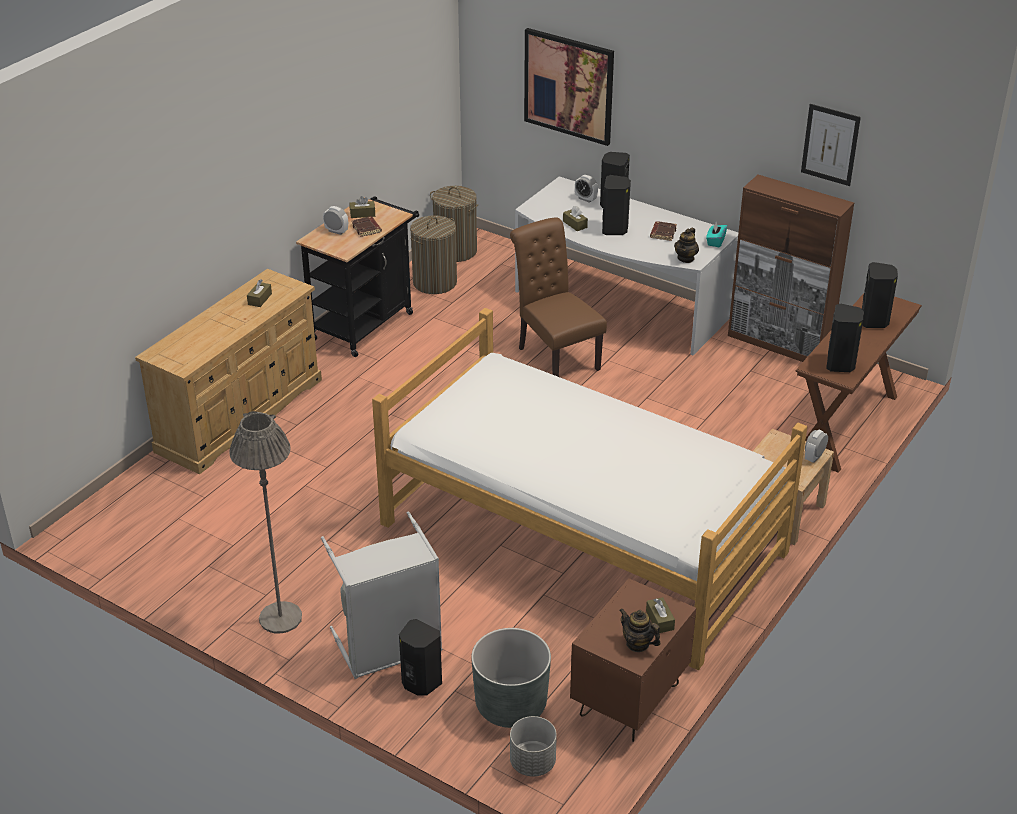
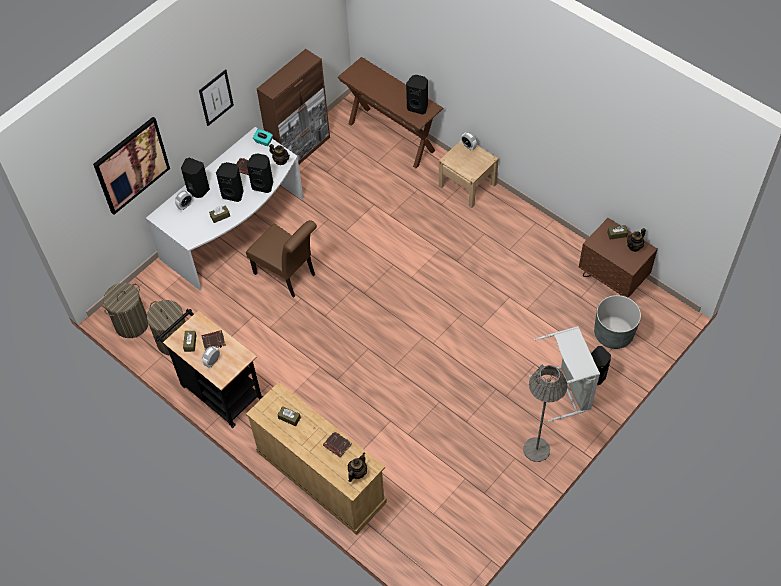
camera: 80 degrees left, 20 degrees up
bed [372,308,807,670] -> none
brown chair [510,217,607,377] -> brown chair turned 120 degrees counterclockwise [246,220,317,297]
grey planter [510,716,557,776] -> none
picture [801,104,861,186] -> picture moved to [199,69,234,126]
black speaker [862,262,898,328] -> black speaker moved to [247,153,273,193]
none -> brown book [323,431,352,457]
none -> teapot [348,452,367,482]

